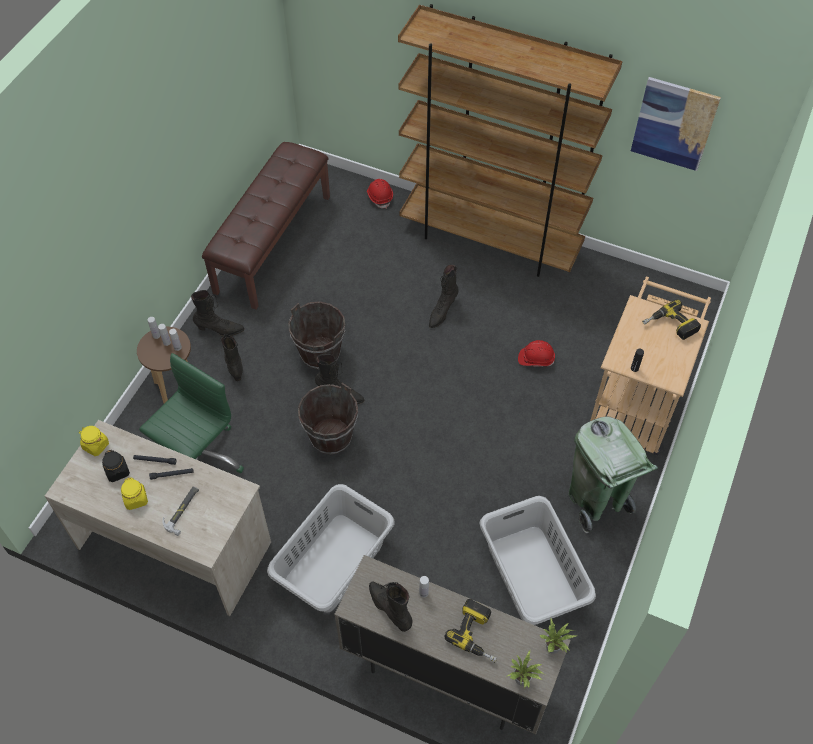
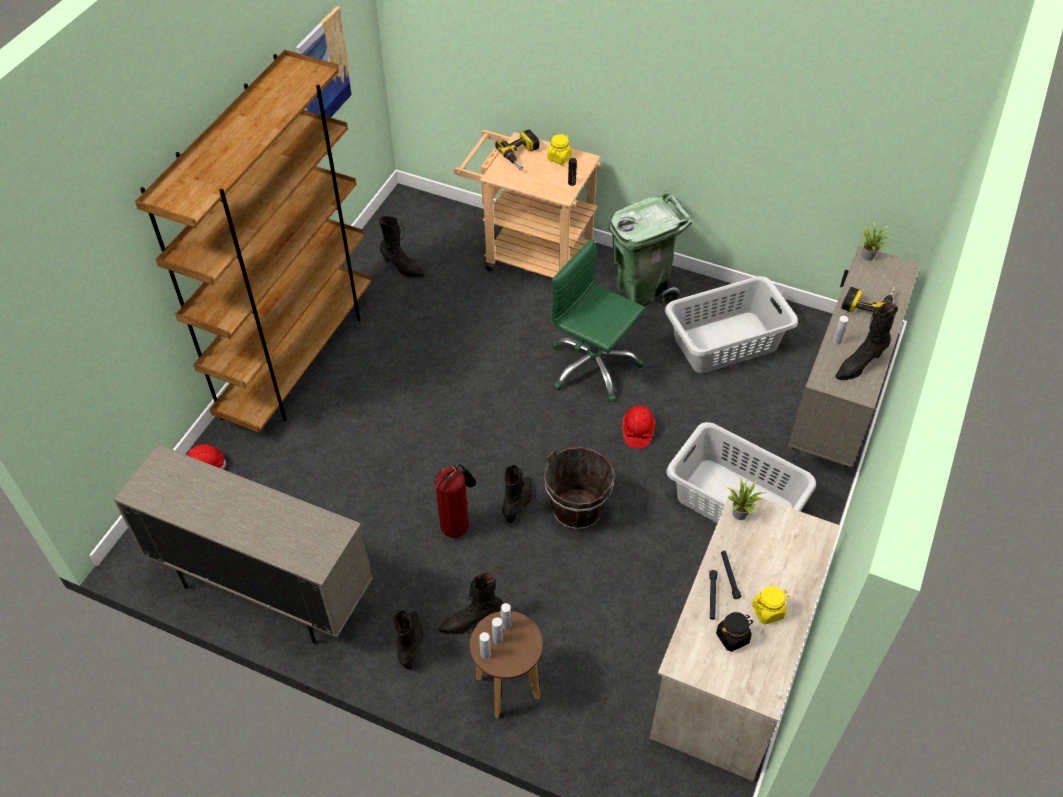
camera: 90 degrees left, 5 degrees down
yellow jar [79,426,109,456] -> yellow jar moved to [547,134,572,165]
green office chair [139,353,244,473] -> green office chair moved to [552,238,645,402]
hammer [163,486,199,536] -> none
brown bench [202,142,330,310] -> beige cabinet [113,444,373,644]
brown bucket [288,302,345,369] -> fire extinguisher [434,464,476,538]
black boot [429,264,459,328] -> black boot moved to [379,216,425,278]
potted plant [506,650,545,688] -> potted plant moved to [727,479,767,520]
red hard hat [518,340,555,367] -> red hard hat moved to [622,405,655,448]

